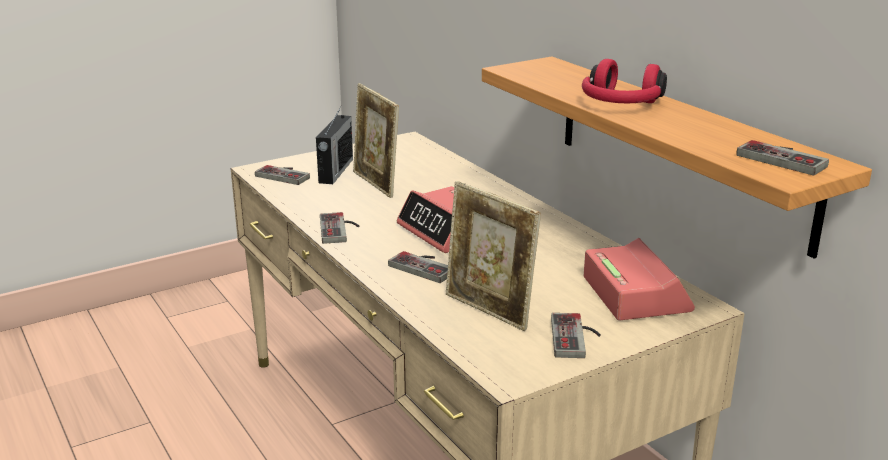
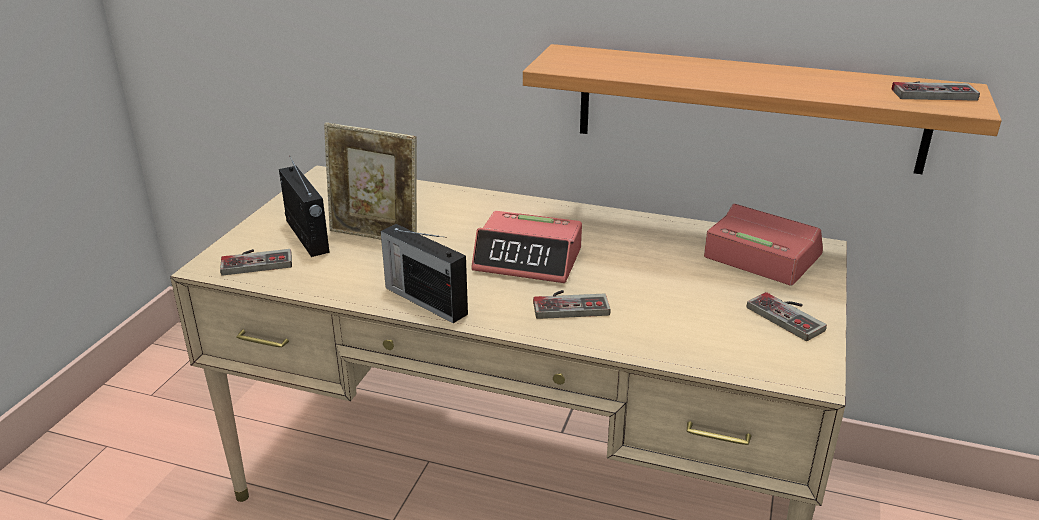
camera: 40 degrees left, 5 degrees up
game controller [320,212,359,244] -> radio [381,224,468,323]
picture frame [446,181,541,331] -> none
red headphones [582,59,667,103] -> none

